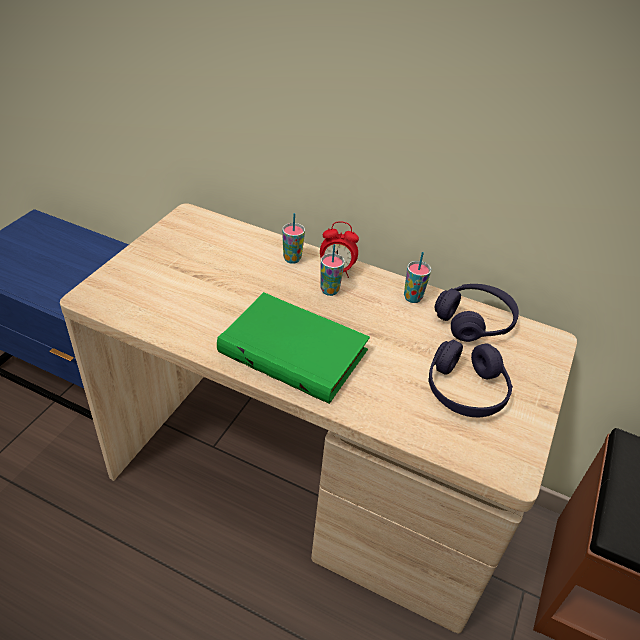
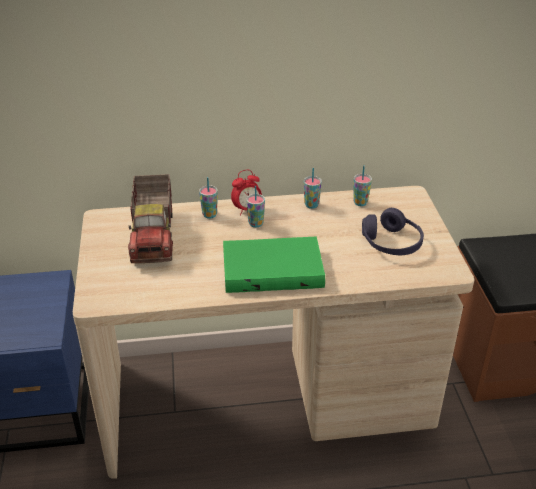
camera: 30 degrees left, 5 degrees down
purple headphones [434,284,519,342] -> cup [353,166,372,206]
none -> toy truck [128,174,173,263]

